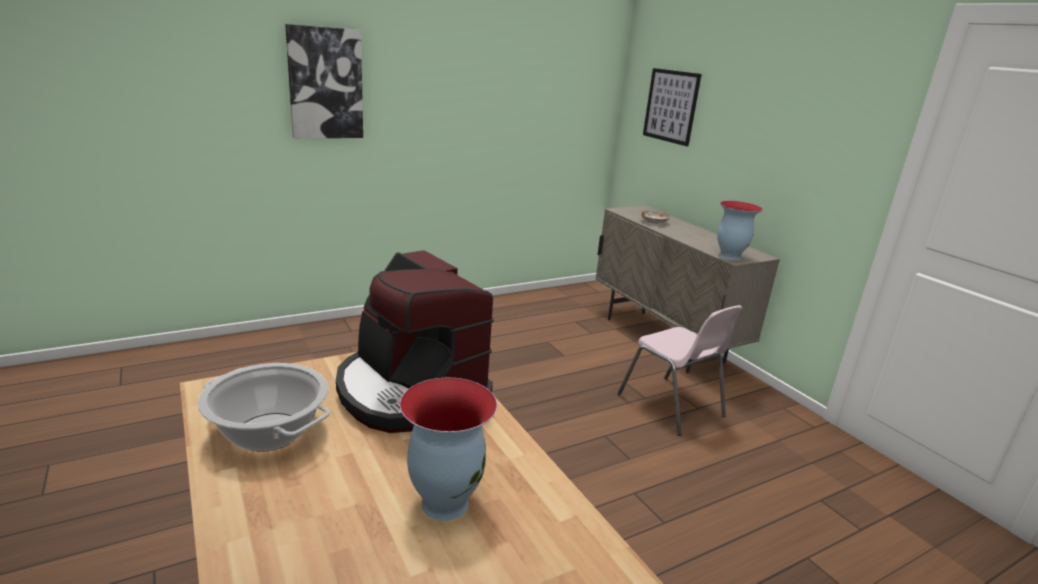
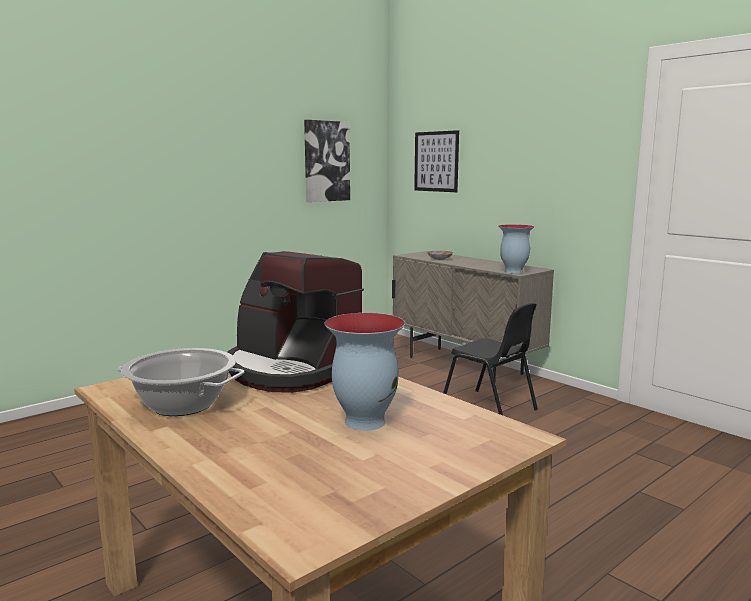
camera: 10 degrees left, 10 degrees down
picture [285,24,363,138] -> picture moved to [304,120,350,202]
pink chair [617,305,743,436] -> black chair [443,303,538,415]

